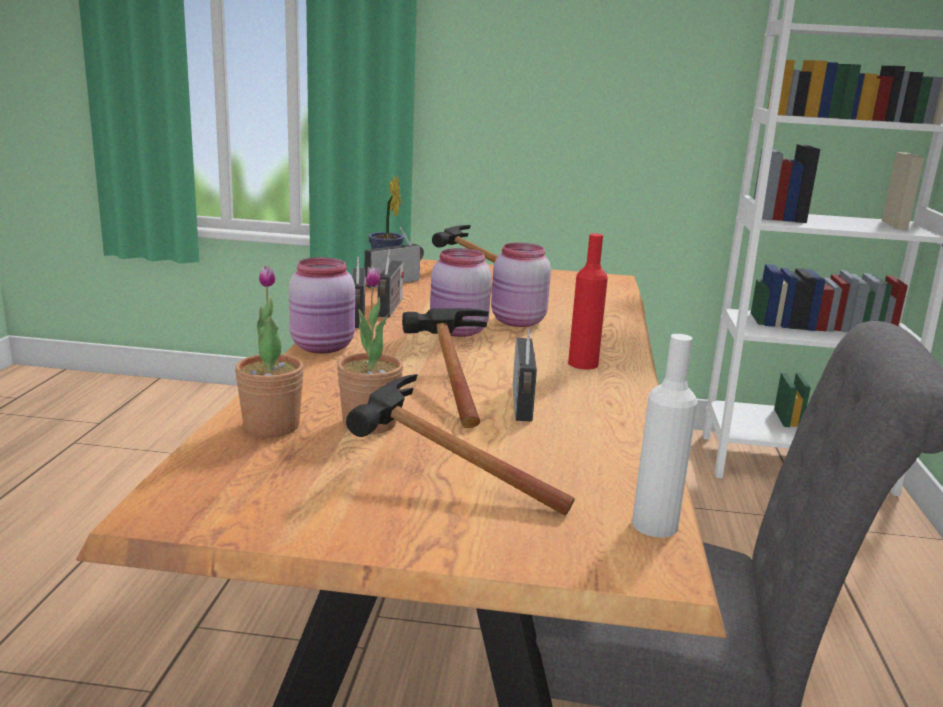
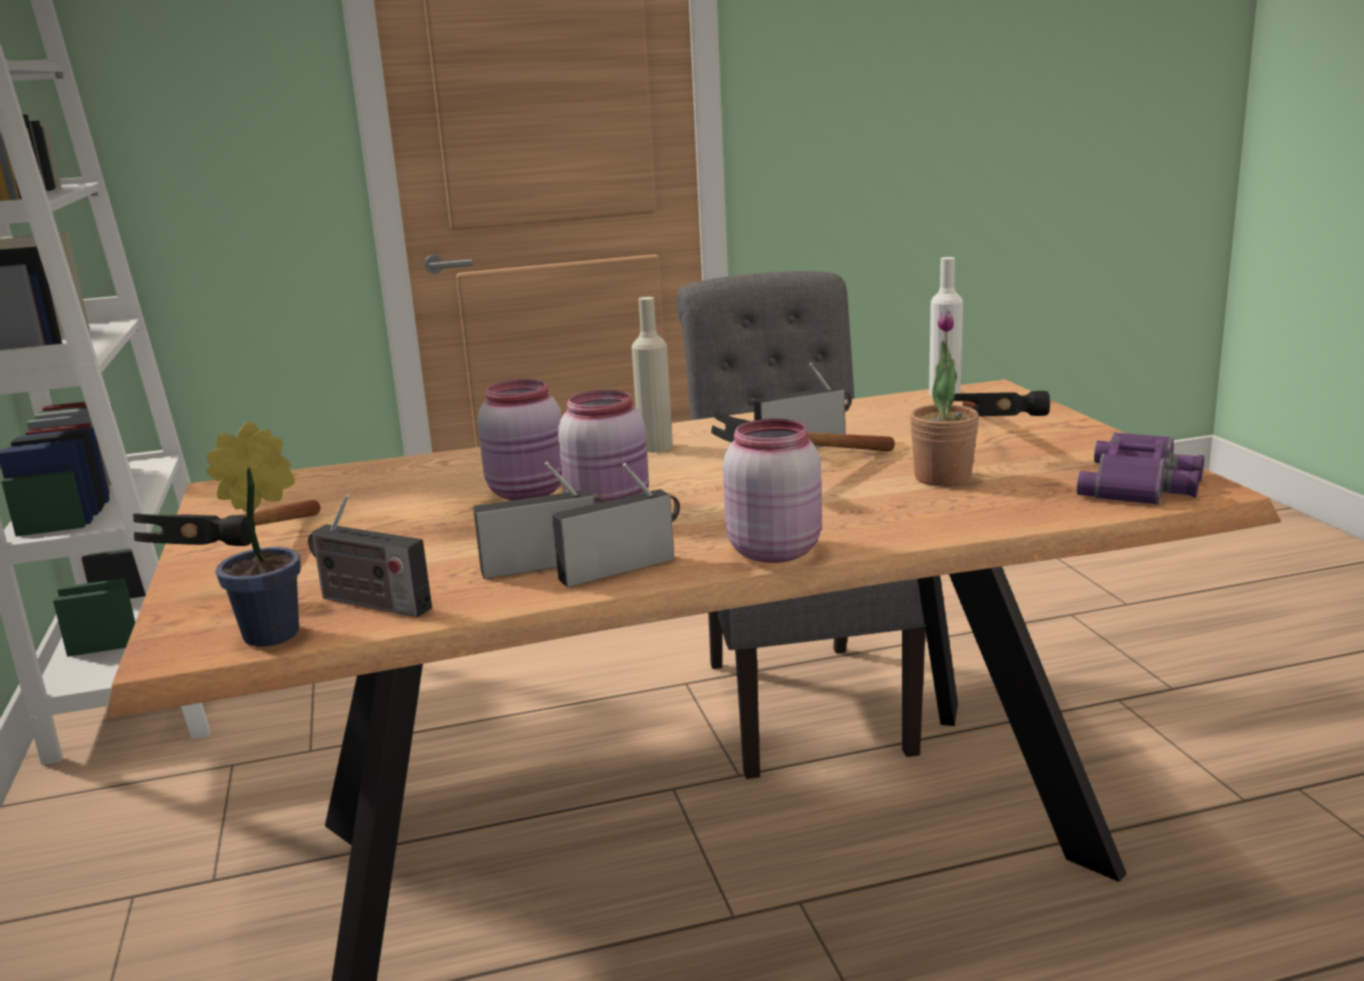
camera: 110 degrees left, 0 degrees up
potted plant [235,266,304,437] -> none
red bottle [568,233,608,369] -> beige bottle [632,297,673,452]
none -> purple binoculars [1076,432,1204,505]

